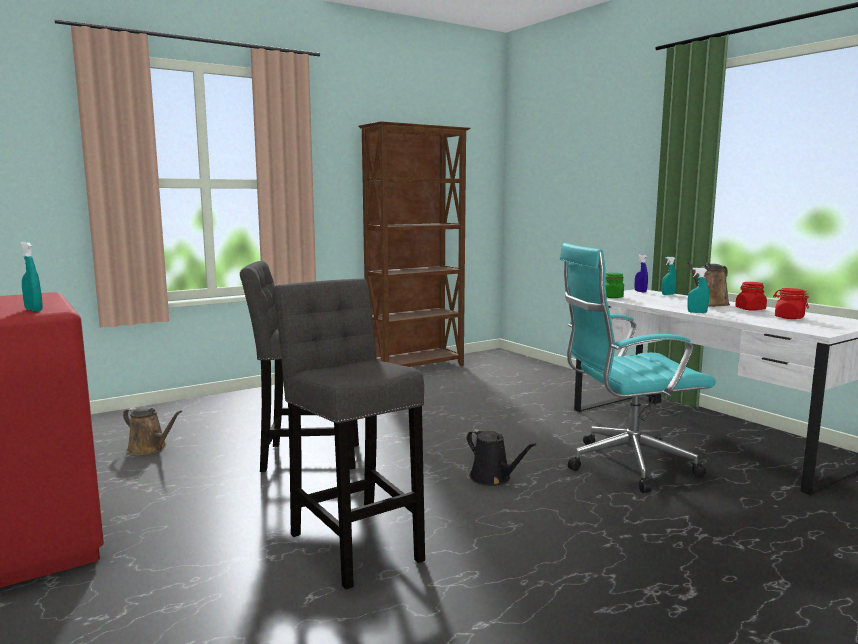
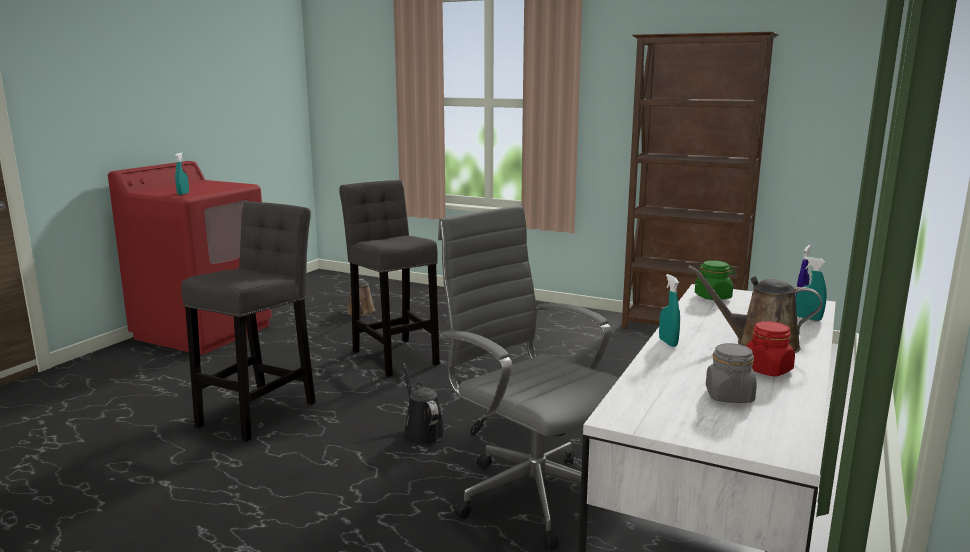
camera: 60 degrees right, 5 degrees up
black watering can [467,429,536,486] -> black watering can turned 135 degrees clockwise [402,363,445,445]
turquoise office chair [560,243,716,493] -> grey office chair [438,206,619,550]
red jar [773,288,809,319] -> grey jar [706,343,757,403]

